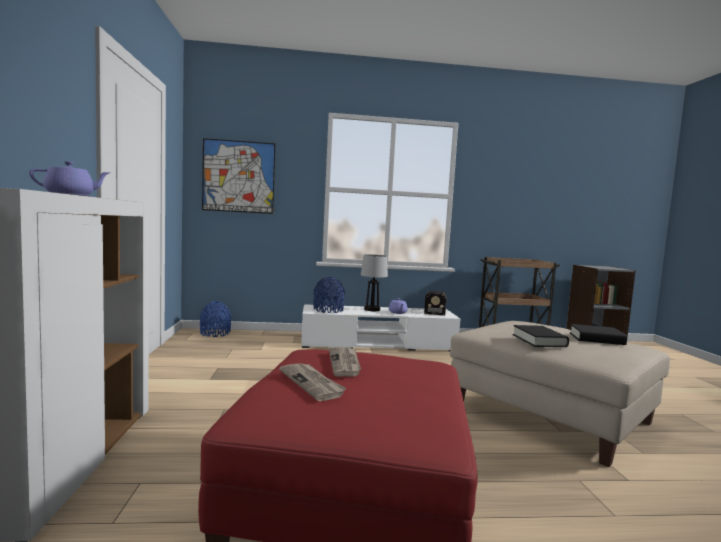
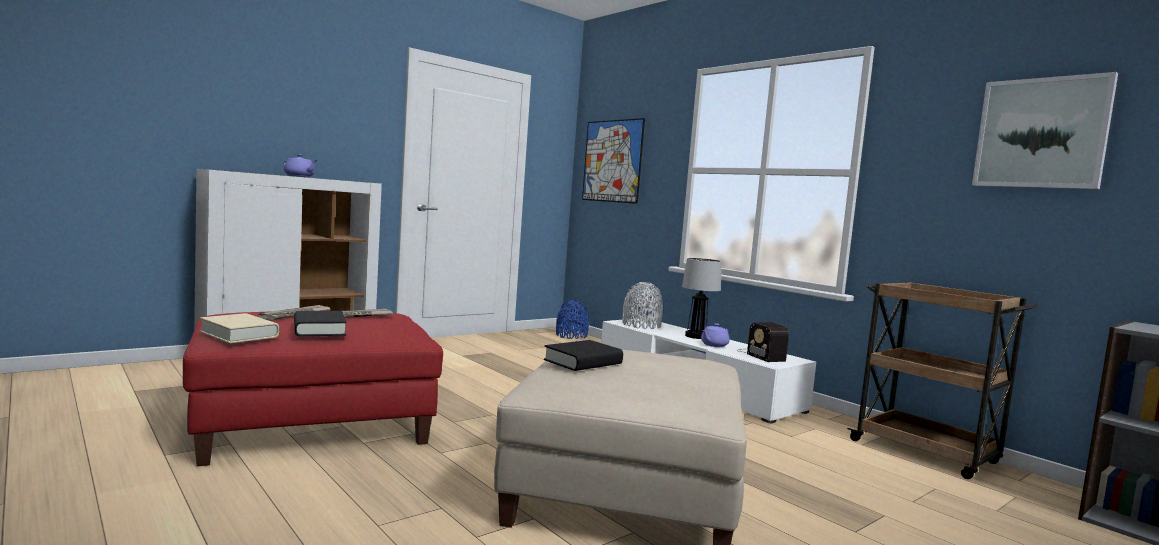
camera: 55 degrees right, 0 degrees up
blue vase [313,277,345,313] -> grey vase [623,282,663,329]
black book [570,324,627,345] -> black book moved to [294,311,347,336]
none -> beige book [200,313,279,343]
none -> picture [972,72,1118,189]

